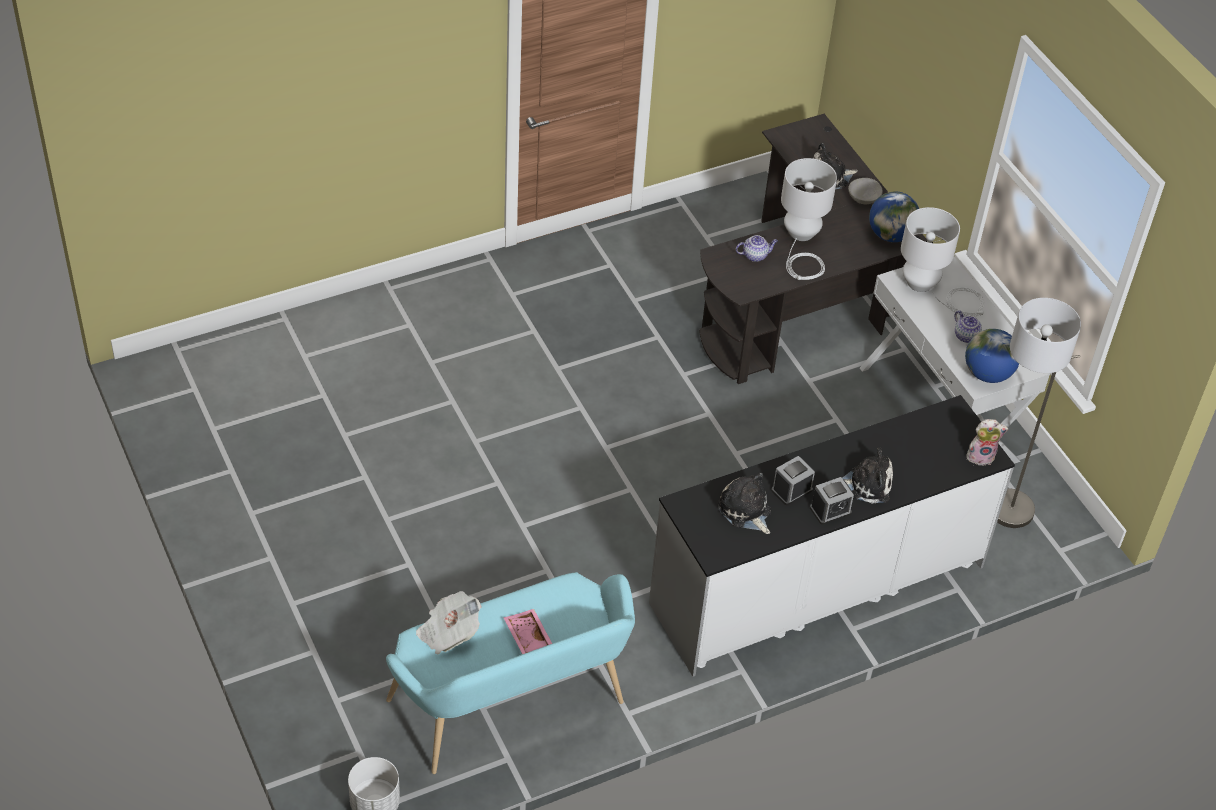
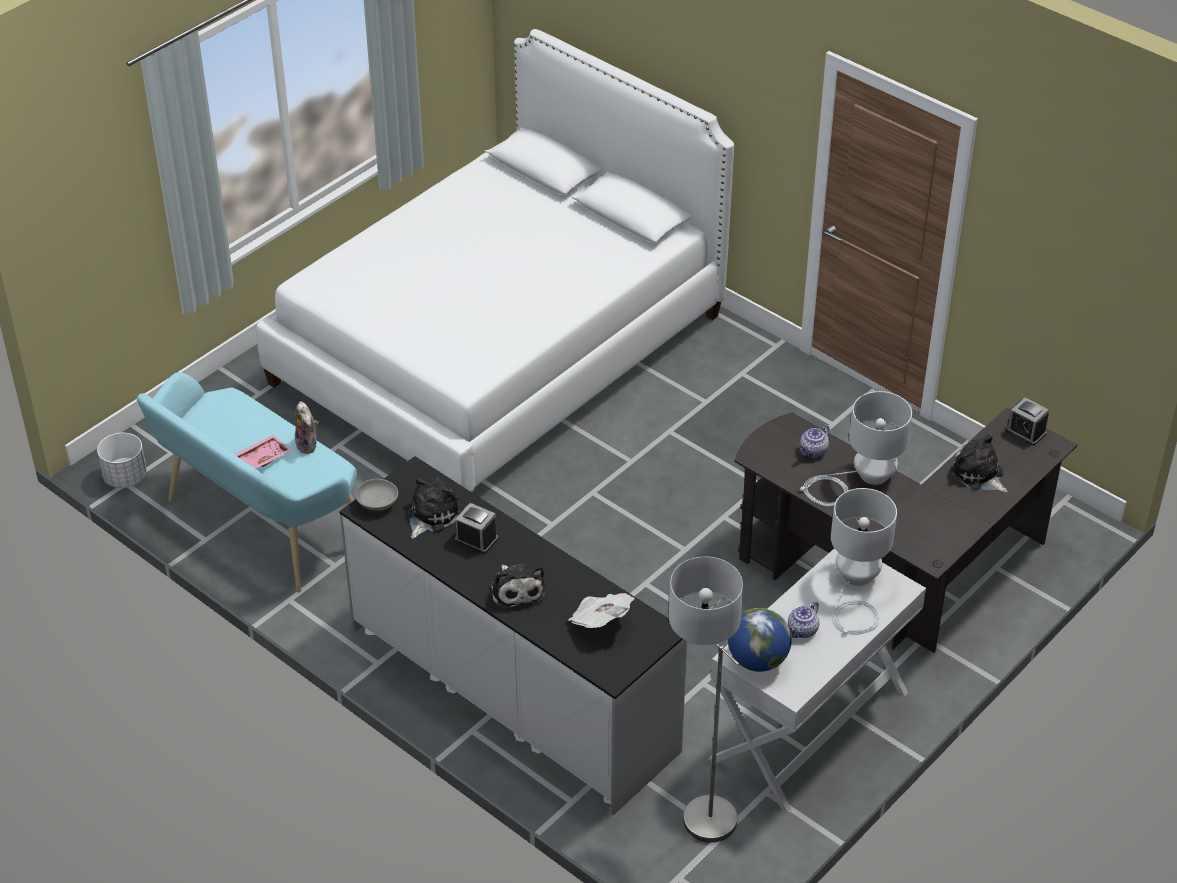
camera: 70 degrees right, 5 degrees down
newspaper [416,591,482,655] -> newspaper moved to [568,593,634,628]
teapot [736,235,778,262] -> teapot turned 75 degrees clockwise [800,425,830,458]
alarm clock [810,477,854,525] -> alarm clock moved to [1006,397,1049,446]
grey bowl [848,178,883,204] -> grey bowl moved to [355,479,398,511]
globe [869,191,919,242] -> none
plush toy [966,419,1008,466] -> plush toy moved to [295,401,318,454]
none -> white bed [256,29,734,492]

